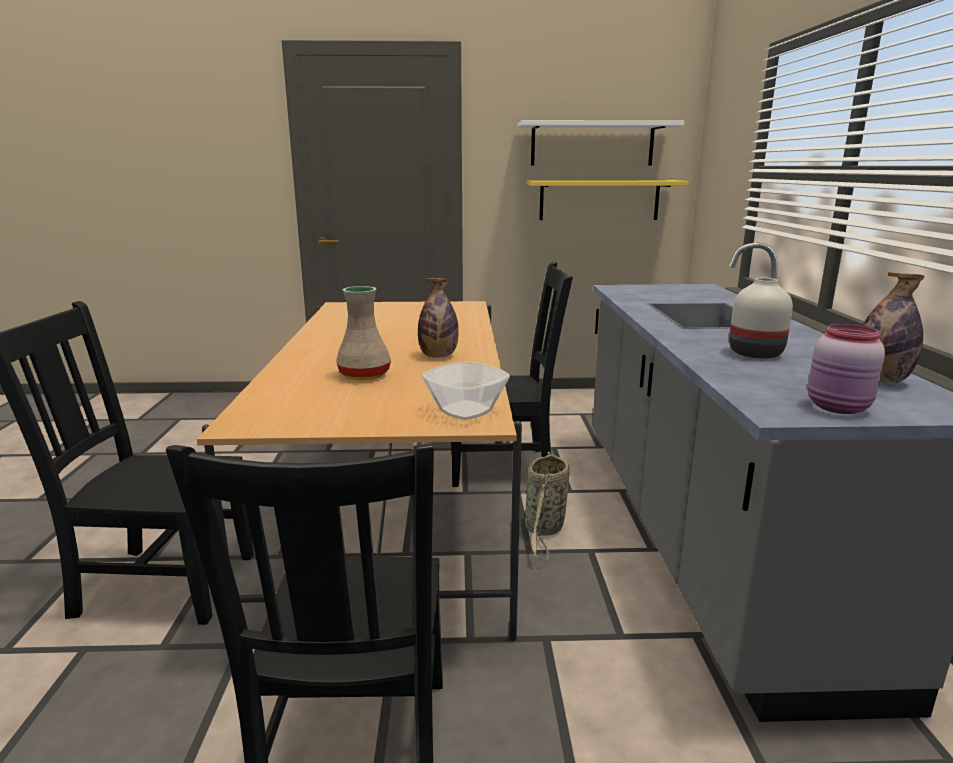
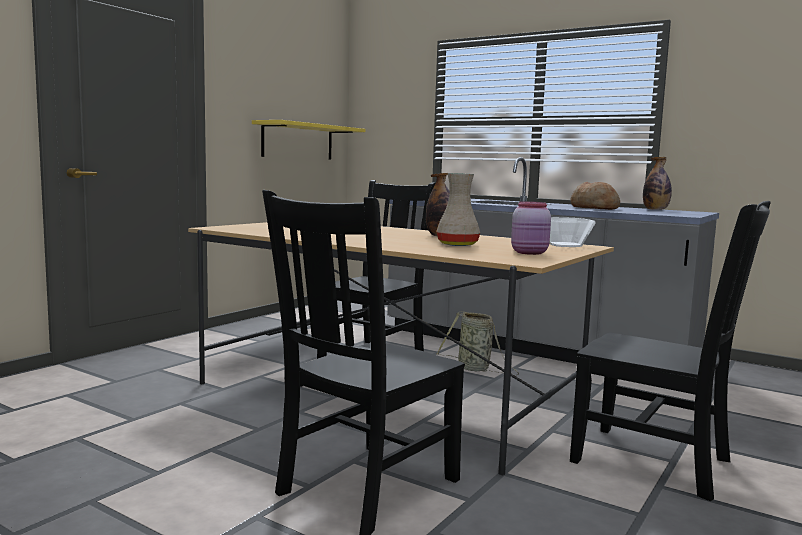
camera: 55 degrees left, 10 degrees down
white shelf [517,120,684,165] -> none
white vase [729,278,793,359] -> bread [570,182,620,210]
pink jar [807,323,885,414] -> pink jar moved to [511,201,551,255]

